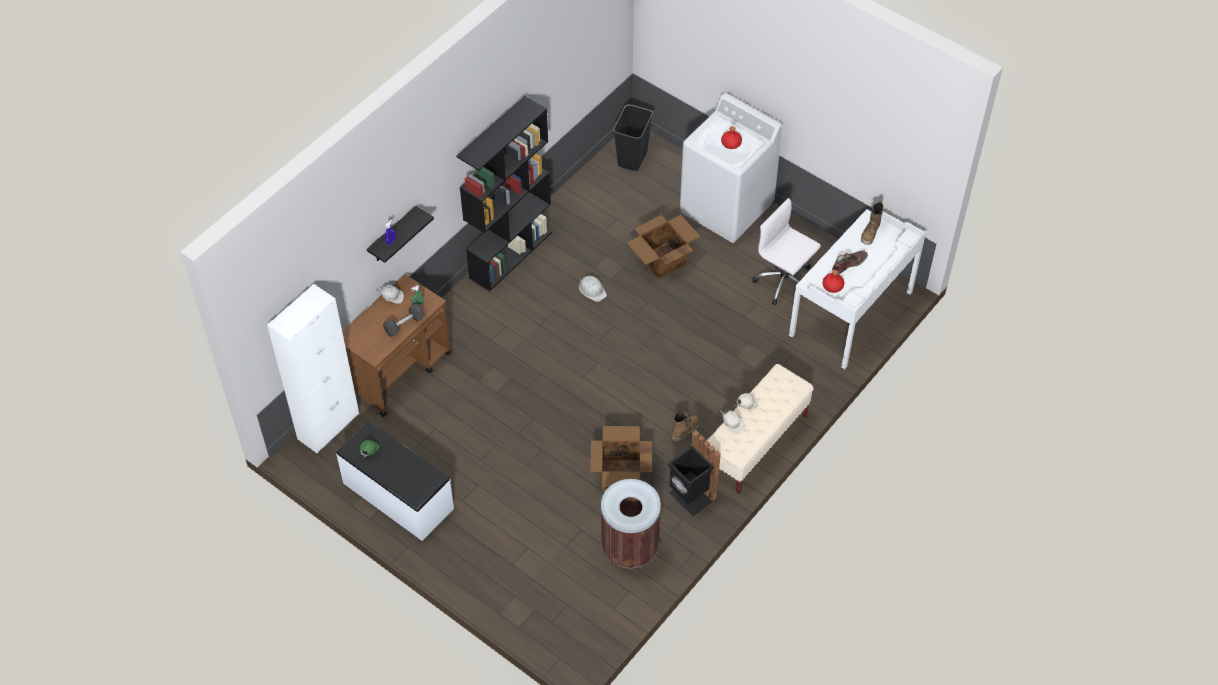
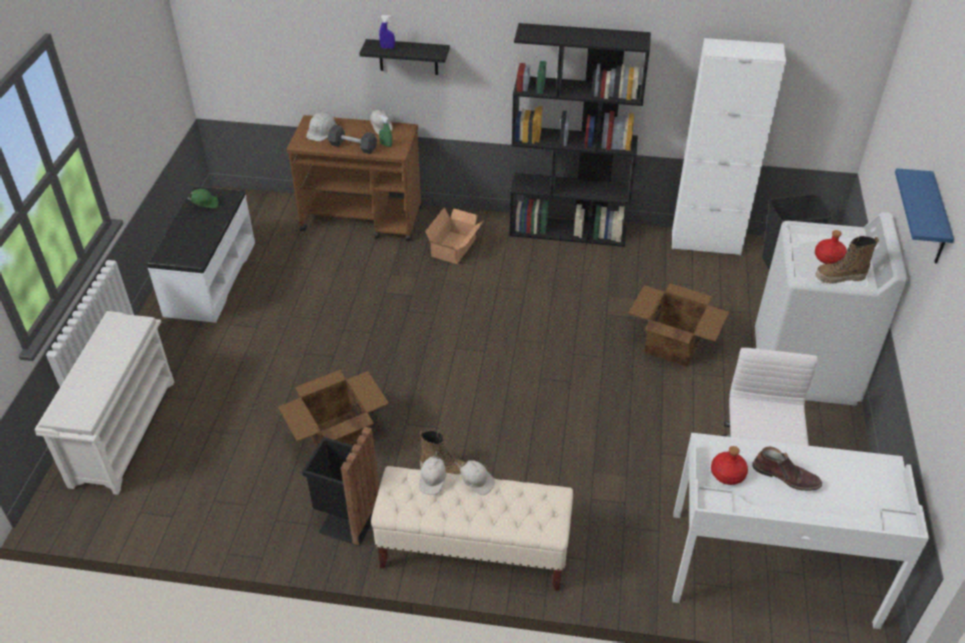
camera: 60 degrees right, 10 degrees down
white cabinet [267,284,359,453] -> white cabinet moved to [672,38,786,256]
white hard hat [579,276,607,302] -> white hard hat moved to [306,112,337,141]
brown trash can [601,479,661,568] -> none
boot [861,201,883,245] -> boot moved to [815,236,879,284]
none -> white shoe rack [34,311,174,495]
none -> cardboard box [425,207,484,264]
none -> blue shelf [895,168,954,264]

